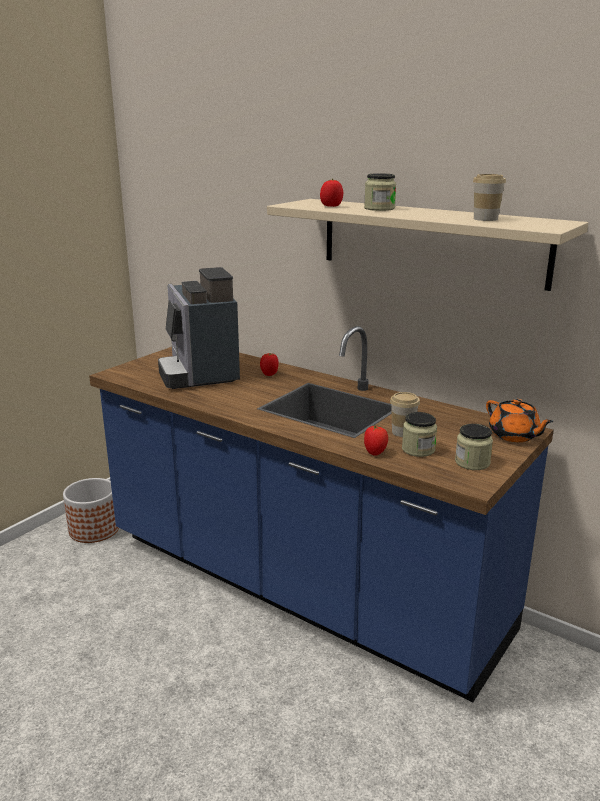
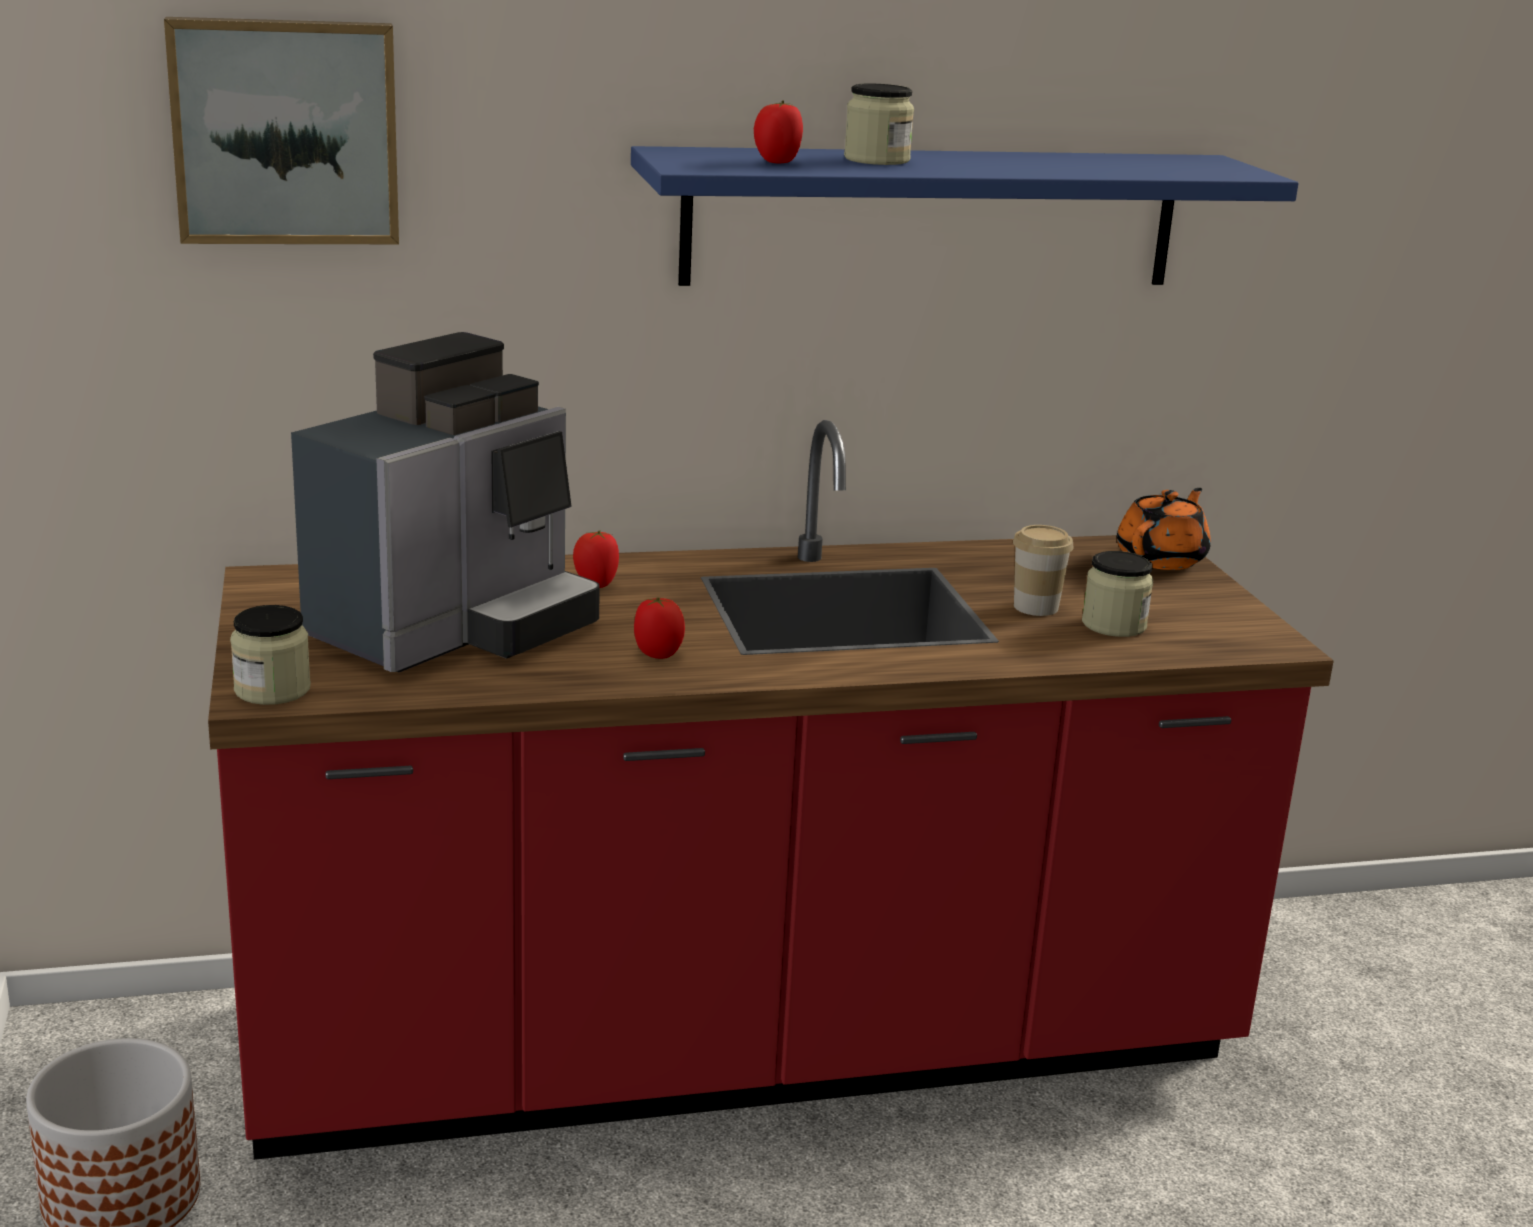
camera: 50 degrees left, 0 degrees up
blue counter [89,326,554,702] -> red counter [208,420,1334,1160]
coffee machine [158,267,240,389] -> coffee machine turned 75 degrees counterclockwise [291,332,600,672]
beige shelf [267,199,588,291] -> blue shelf [631,146,1299,286]
tomato [364,425,388,456] -> tomato moved to [634,597,685,659]
jar [455,424,493,470] -> jar moved to [230,605,311,705]
cup [473,174,506,221] -> none
orange teapot [486,399,554,442] -> orange teapot turned 60 degrees counterclockwise [1117,488,1211,570]
none -> picture [164,17,399,244]

